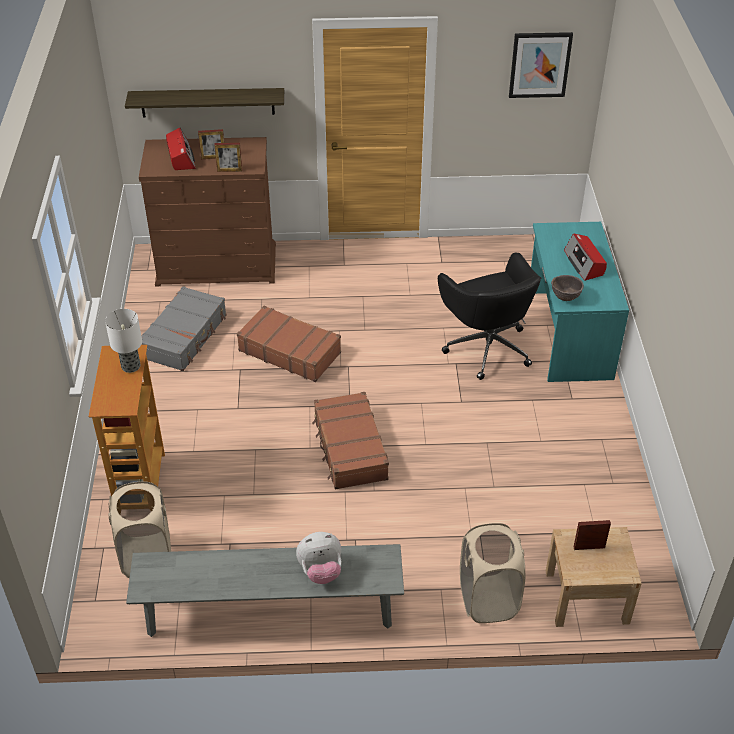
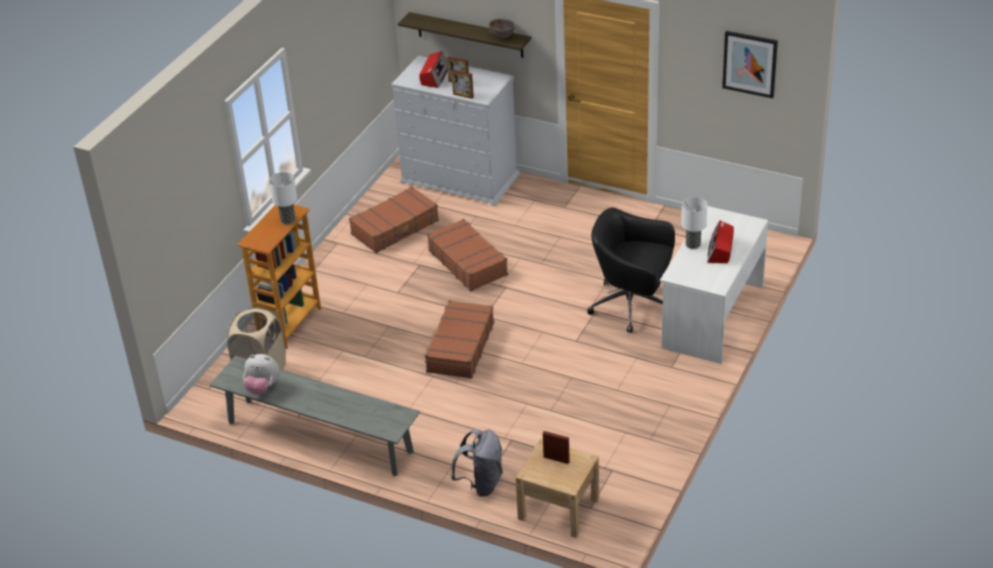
camera: 30 degrees right, 5 degrees down
brown dresser [139,137,276,286] -> white dresser [391,56,521,206]
grey suitcase [141,286,227,371] -> brown suitcase [349,187,439,253]
plush toy [296,532,342,584] -> plush toy moved to [243,354,280,395]
black office chair [438,252,541,380] -> black office chair turned 105 degrees clockwise [587,207,675,333]
beige laundry basket [460,523,525,623] -> grey backpack [451,429,503,497]
turquoise desk [531,222,629,382] -> white desk [660,206,768,364]
brown bowl [551,275,584,301] -> brown bowl moved to [489,19,515,39]
none -> table lamp [681,197,707,249]

